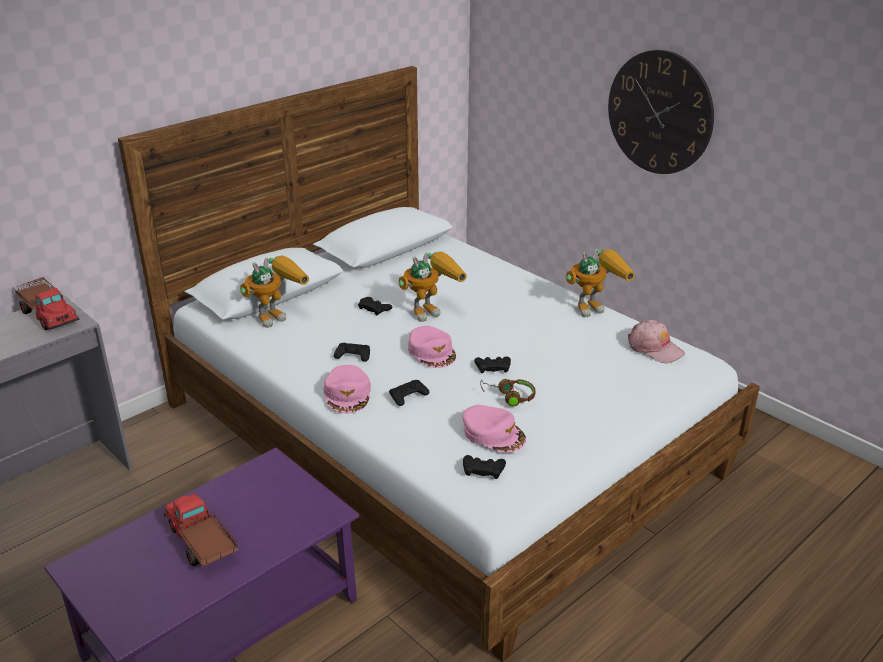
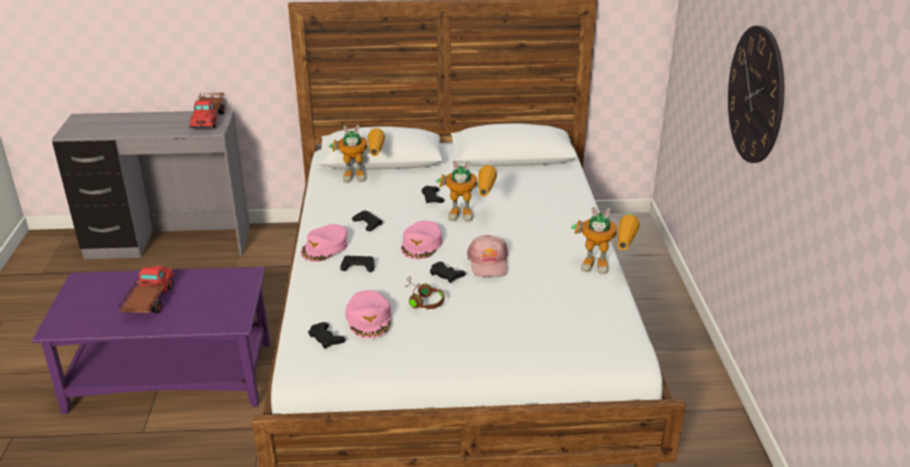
camera: 40 degrees right, 0 degrees up
pink cap [628,320,685,363] -> pink cap moved to [467,235,508,277]

